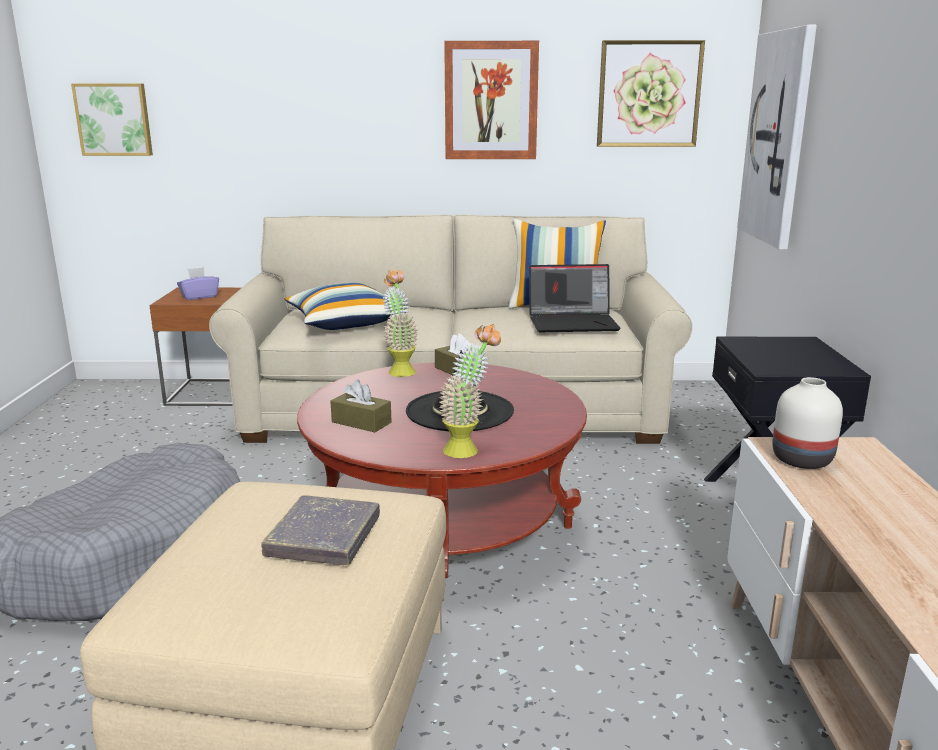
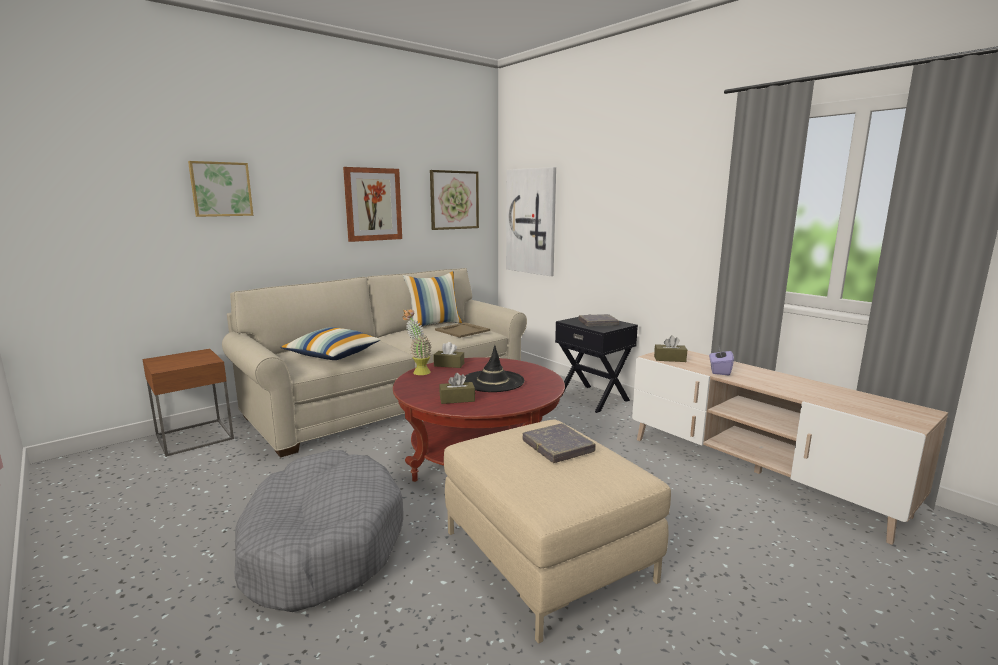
camera: 40 degrees left, 5 degrees down
picture [71,84,153,156] -> picture moved to [188,161,253,217]
purple tissue box [177,267,219,300] -> purple tissue box moved to [709,347,734,375]
potted plant [439,324,501,458] -> none
laptop [529,264,621,332] -> beige tray [435,322,490,338]
white vase [772,377,843,469] -> brown tissue box [654,335,687,362]
none -> grey book [579,314,619,326]

